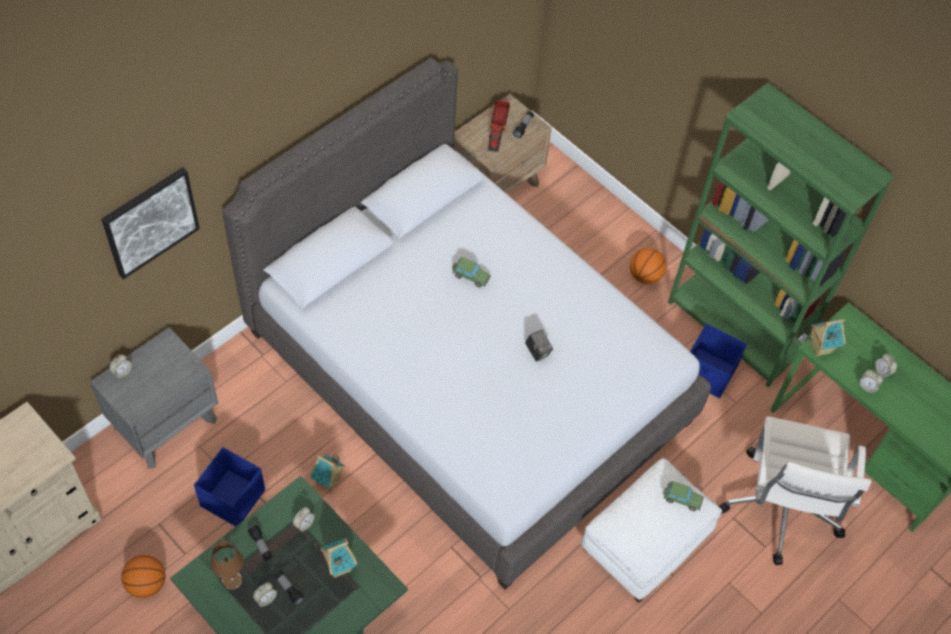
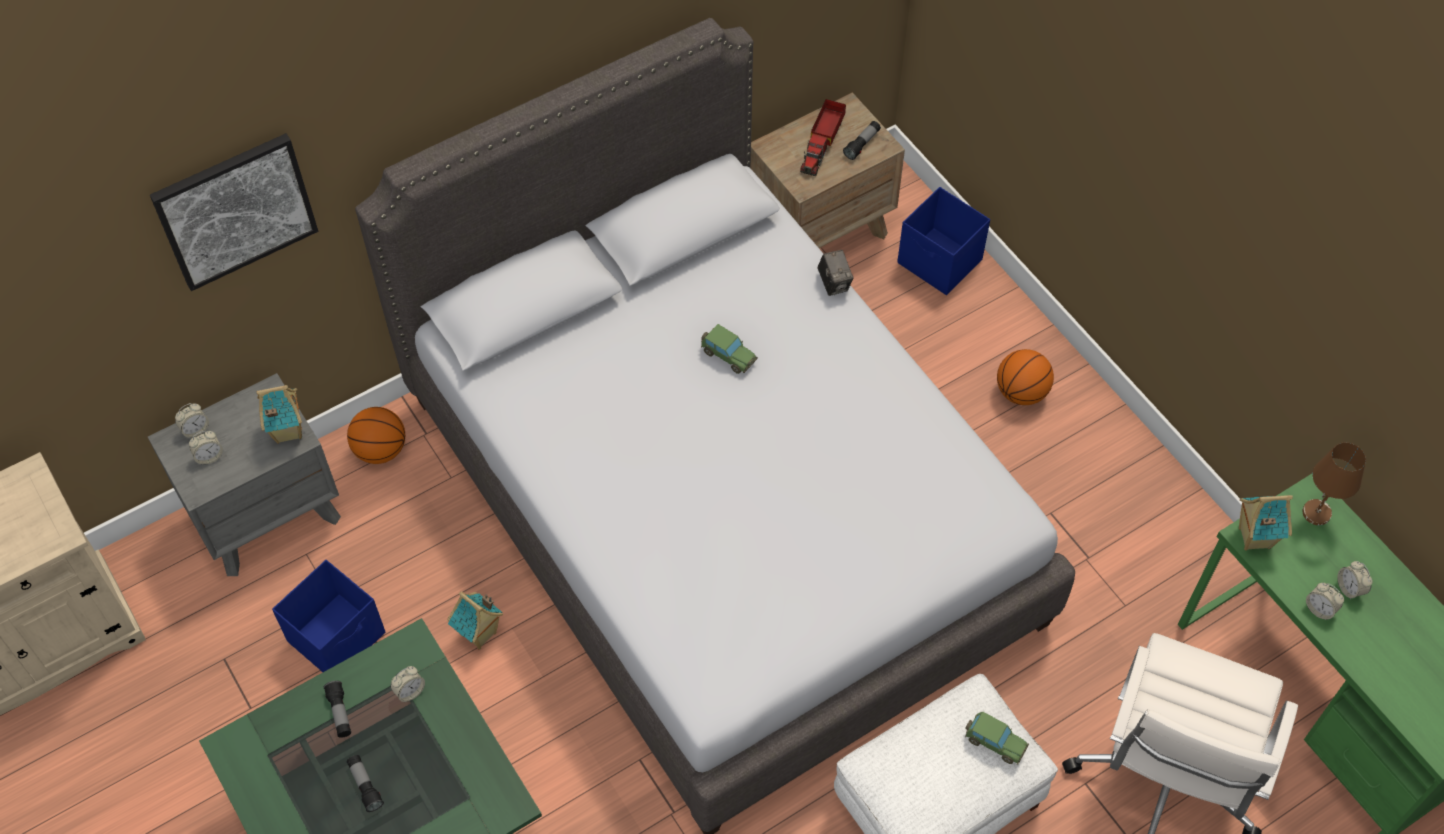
camera: 15 degrees right, 0 degrees up
basketball [121,555,165,598] -> basketball moved to [347,407,405,464]
brown table lamp [211,541,244,590] -> brown table lamp moved to [1302,443,1366,525]
alarm clock [253,582,277,607] -> alarm clock moved to [189,431,223,465]
toy house [320,538,357,578] -> toy house moved to [257,385,302,444]
camera [525,330,553,362] -> camera moved to [818,250,853,296]
green bookcase [668,83,895,388] -> none
blue storage box [690,324,747,398] -> blue storage box moved to [897,187,990,295]

